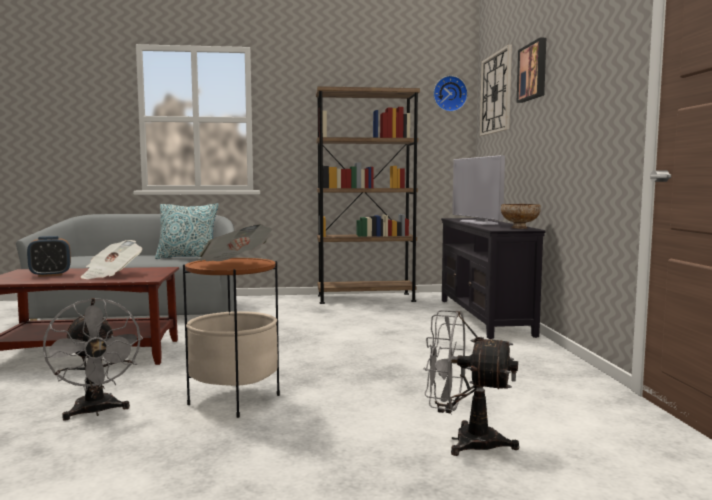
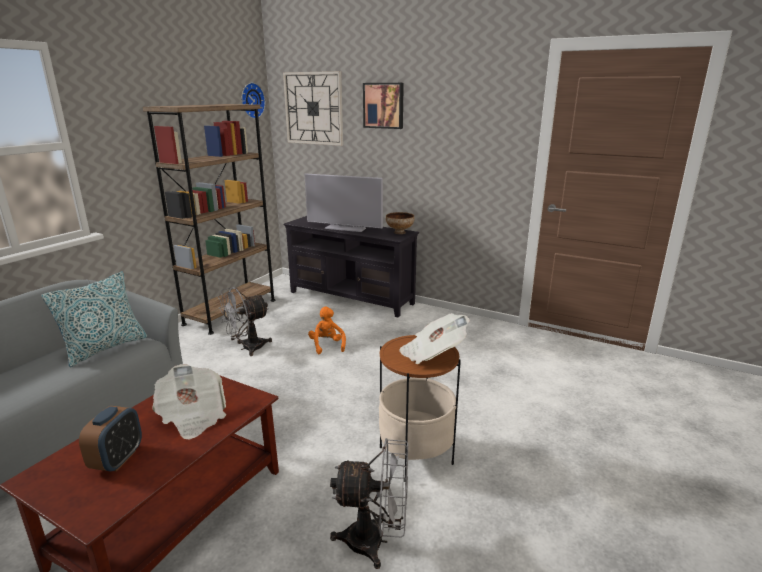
camera: 55 degrees left, 15 degrees up
grey fan [424,310,519,456] -> grey fan moved to [218,287,272,356]
none -> orange plush toy [308,307,346,354]

